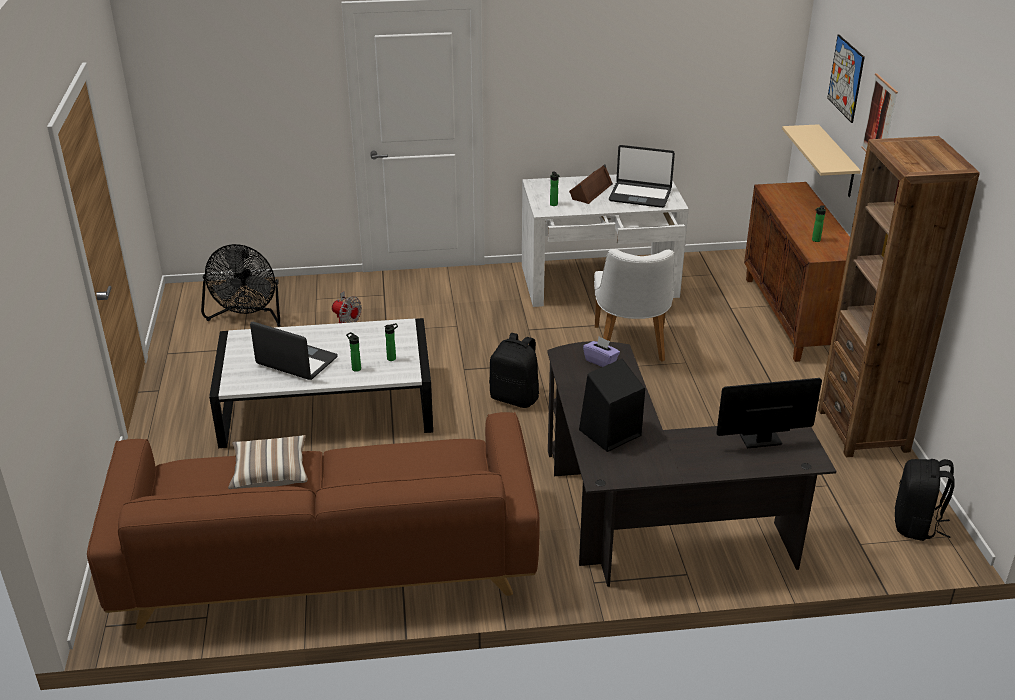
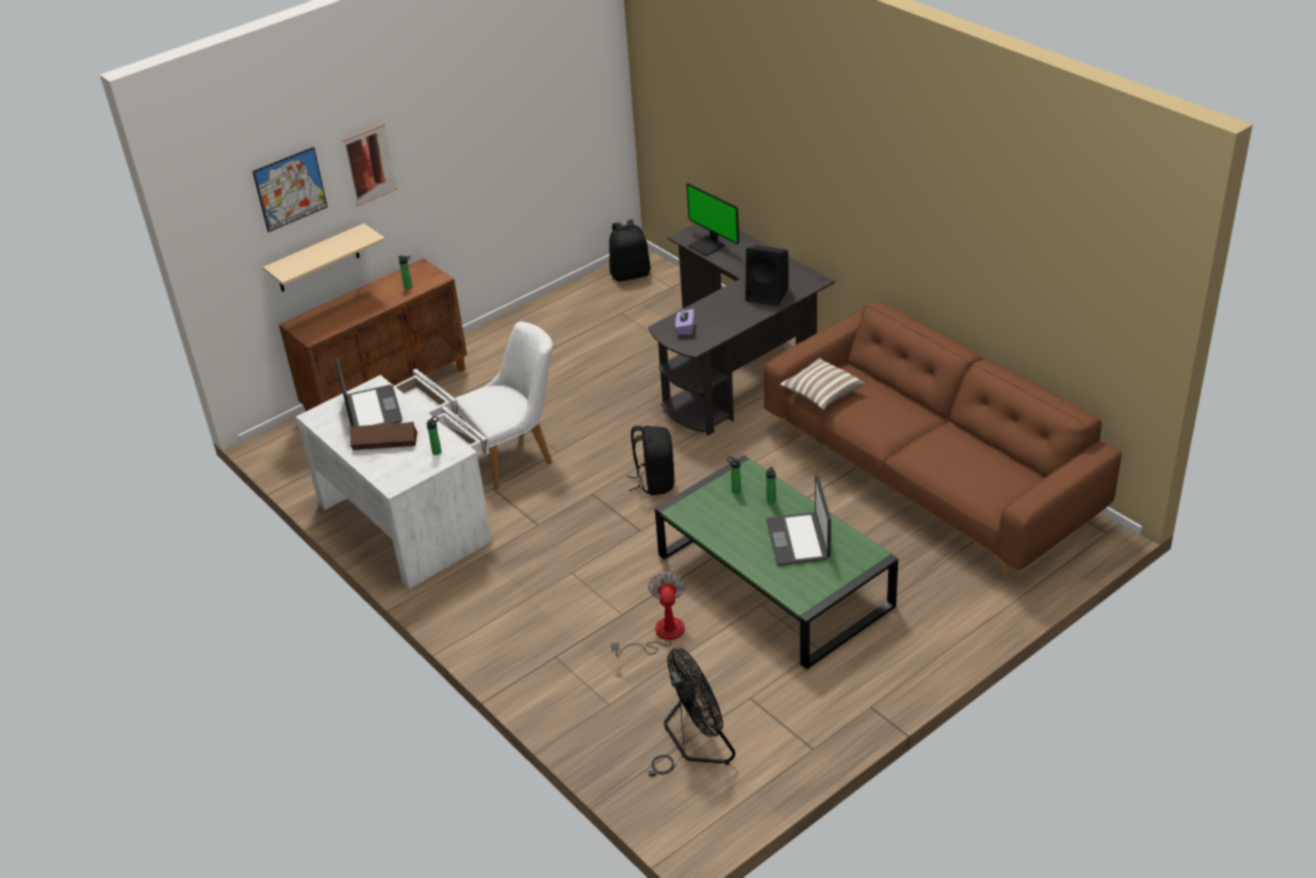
camera: 120 degrees left, 5 degrees up
white coffee table [209,318,433,448] -> green coffee table [655,455,898,669]
pillow [228,435,308,489] -> pillow moved to [780,358,865,410]
brown bookcase [818,136,980,457] -> none

